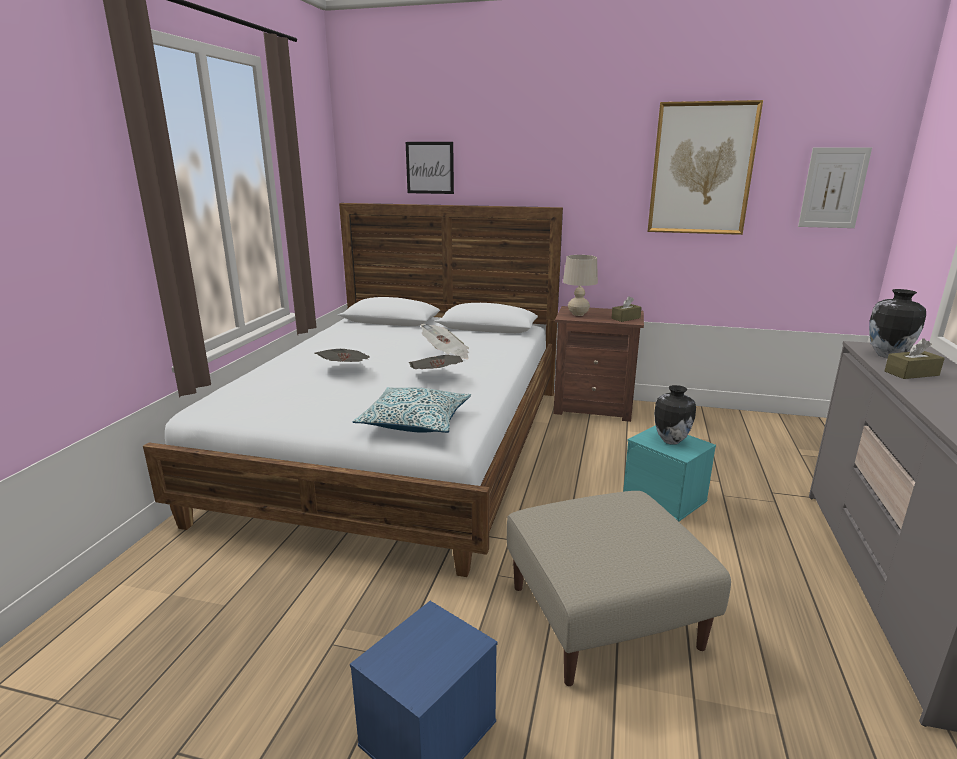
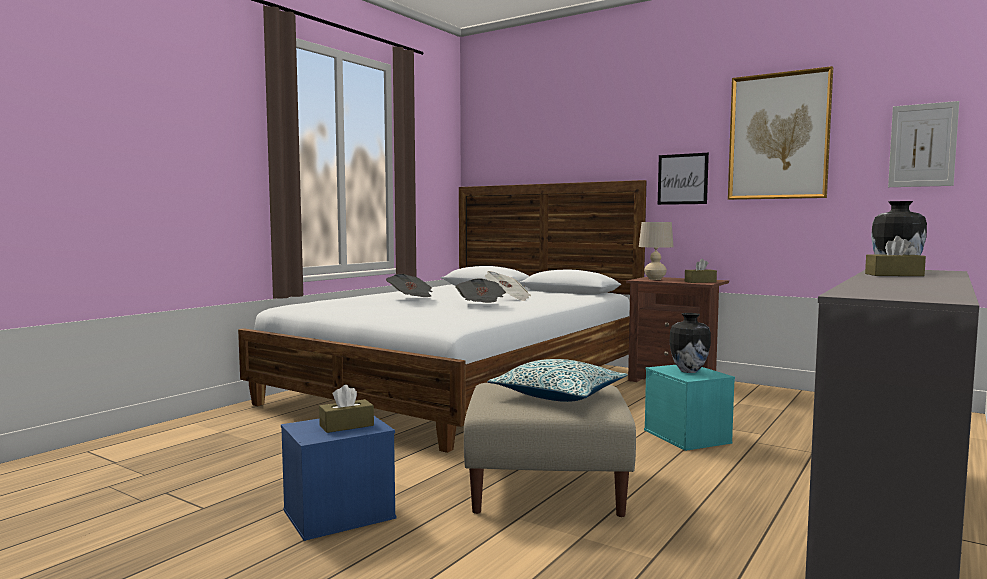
camera: 20 degrees right, 15 degrees down
pillow [353,387,471,433] -> pillow moved to [488,359,628,402]
picture [406,142,454,194] -> picture moved to [658,153,709,205]
none -> brown tissue box [319,385,374,433]

